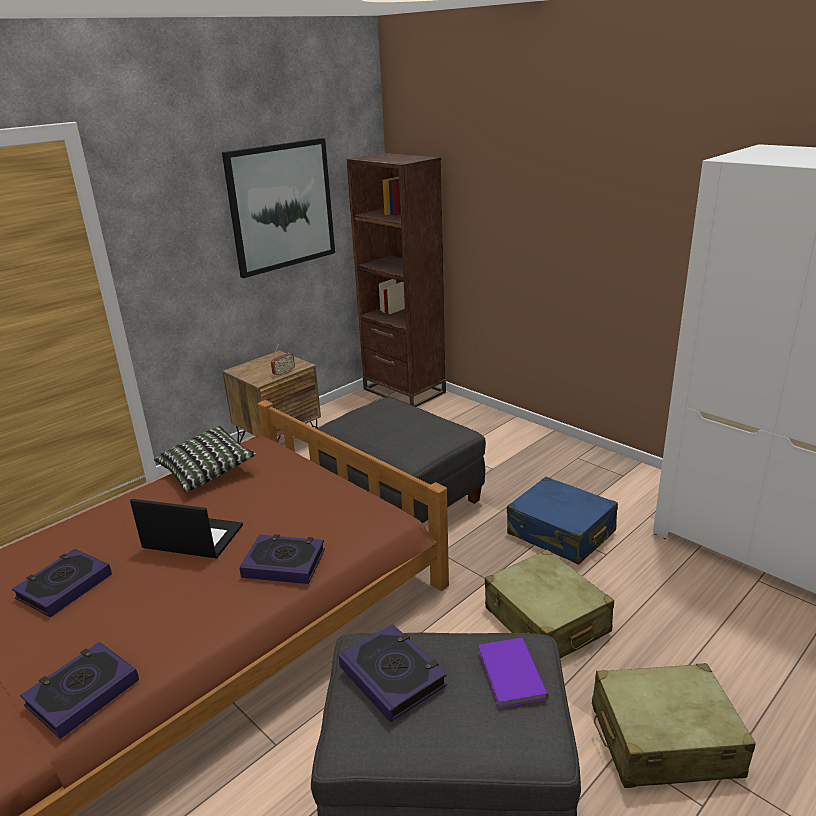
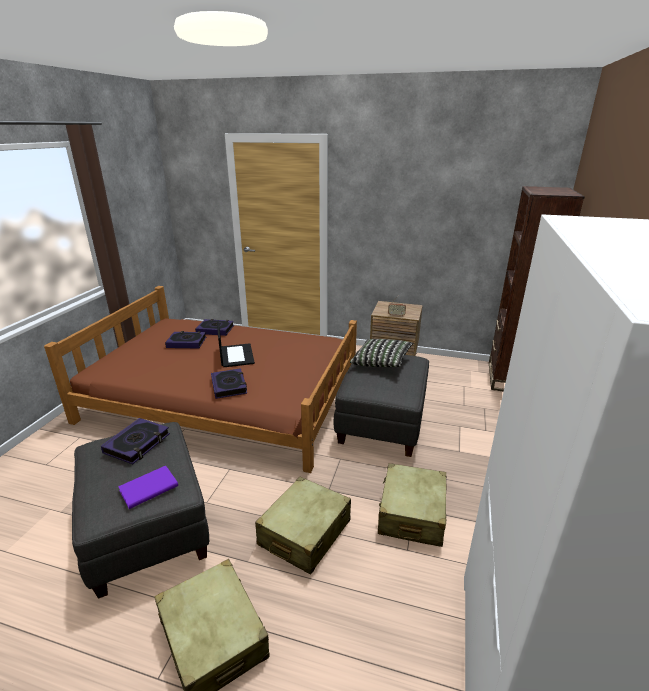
camera: 60 degrees right, 0 degrees up
book [20,642,139,739] -> book moved to [195,319,234,336]
pillow [154,426,256,492] -> pillow moved to [350,339,414,367]
picture [222,138,335,278] -> none
blue suitcase [507,477,618,565] -> beige suitcase [378,463,447,547]

